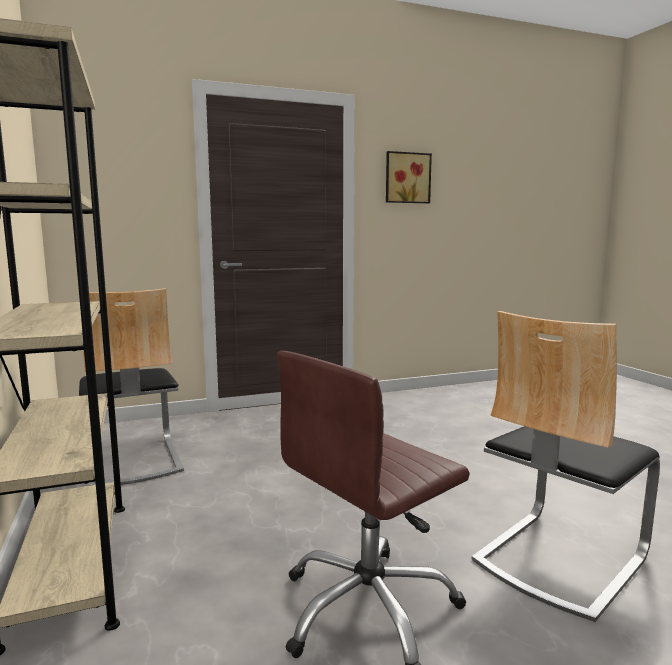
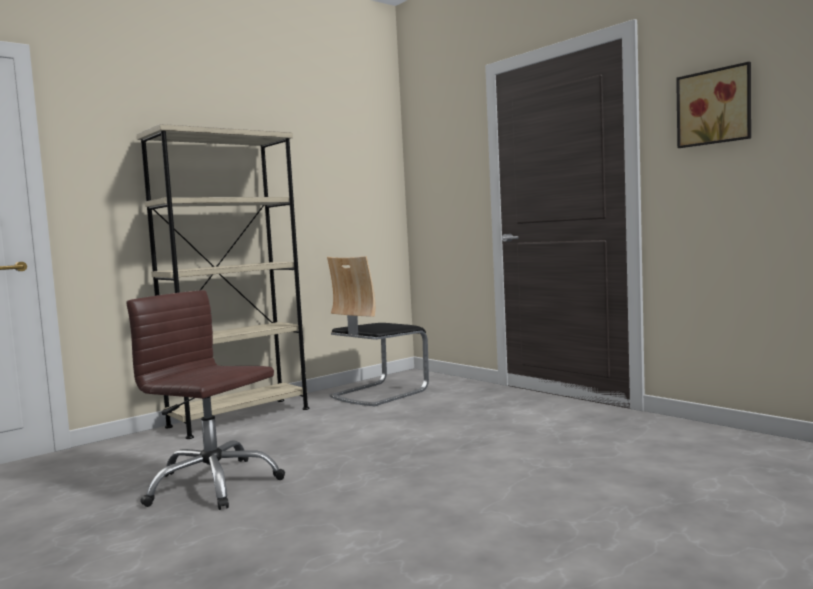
camera: 70 degrees right, 5 degrees down
chair [471,311,660,622] -> none

